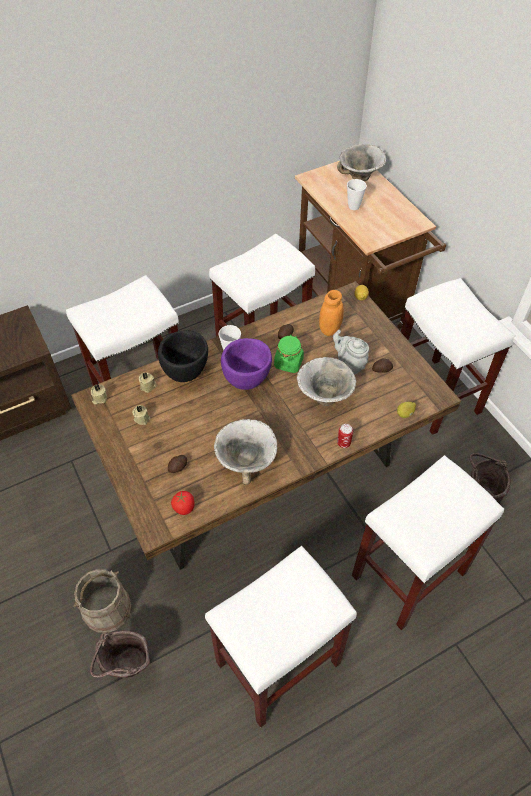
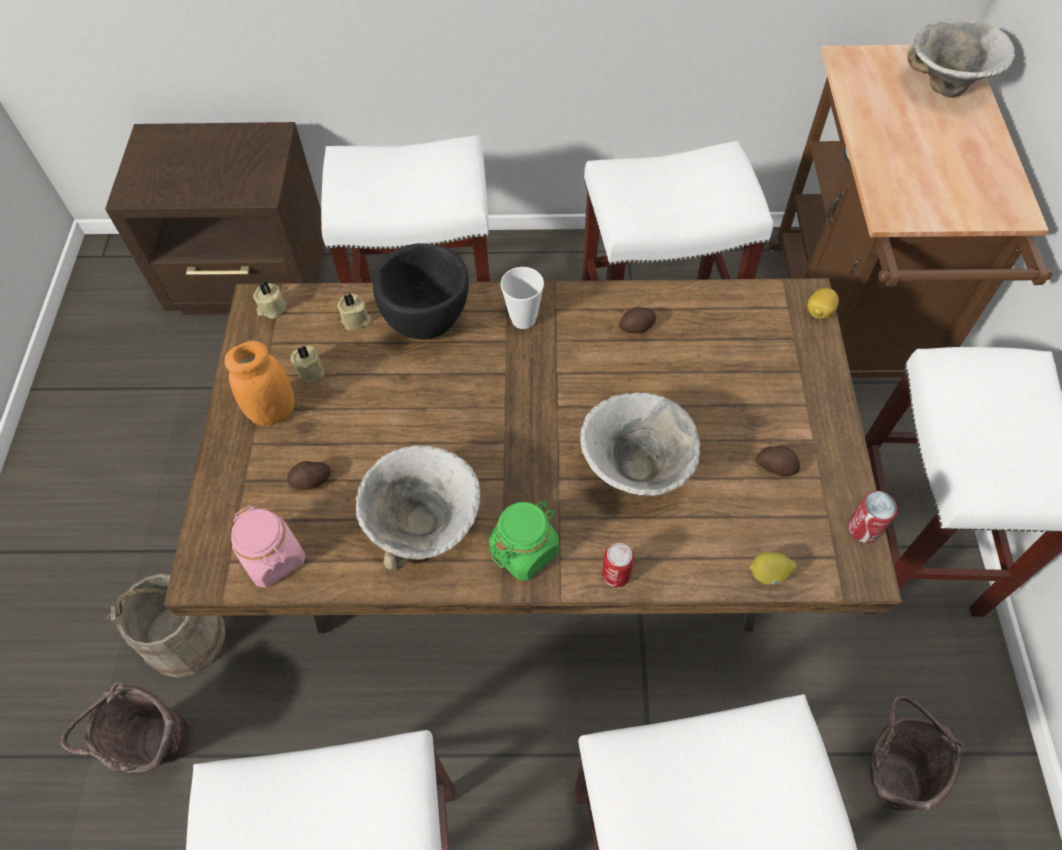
camera: 30 degrees right, 5 degrees up
tomato [171,491,195,515] -> pink jar [231,506,306,588]
purple bowl [221,338,272,390] -> none
green jar [274,335,304,373] -> green jar moved to [489,502,559,581]
orange jar [319,290,344,336] -> orange jar moved to [224,341,294,426]
grey teapot [333,330,369,374] -> none
cup [347,179,367,210] -> none
none -> can [848,491,898,543]

